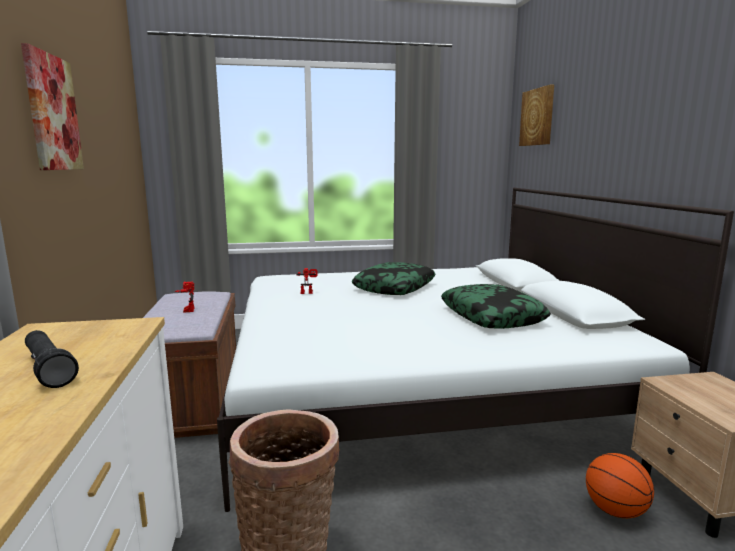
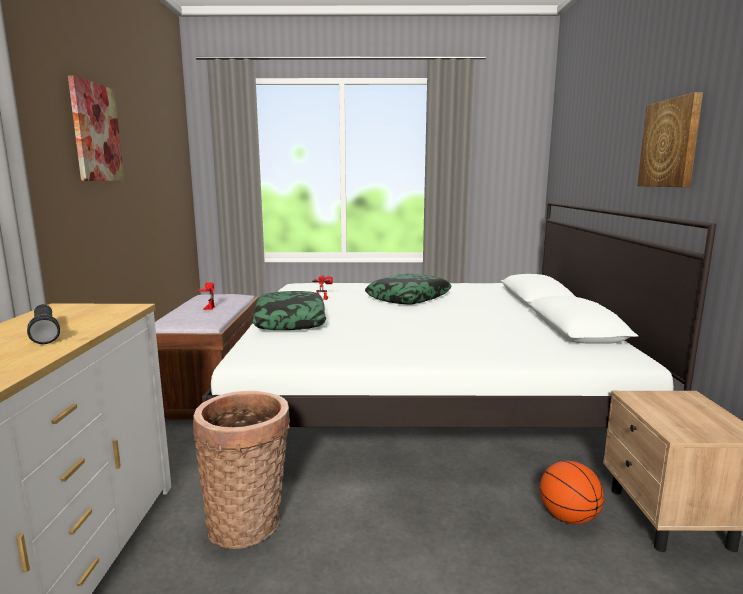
camera: 10 degrees right, 0 degrees up
pillow [441,284,551,329] -> pillow moved to [252,291,326,330]
picture [519,85,554,146] -> picture moved to [637,92,703,187]

